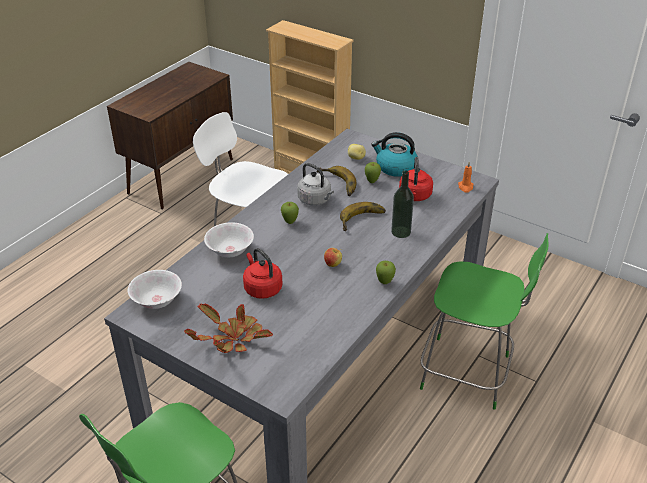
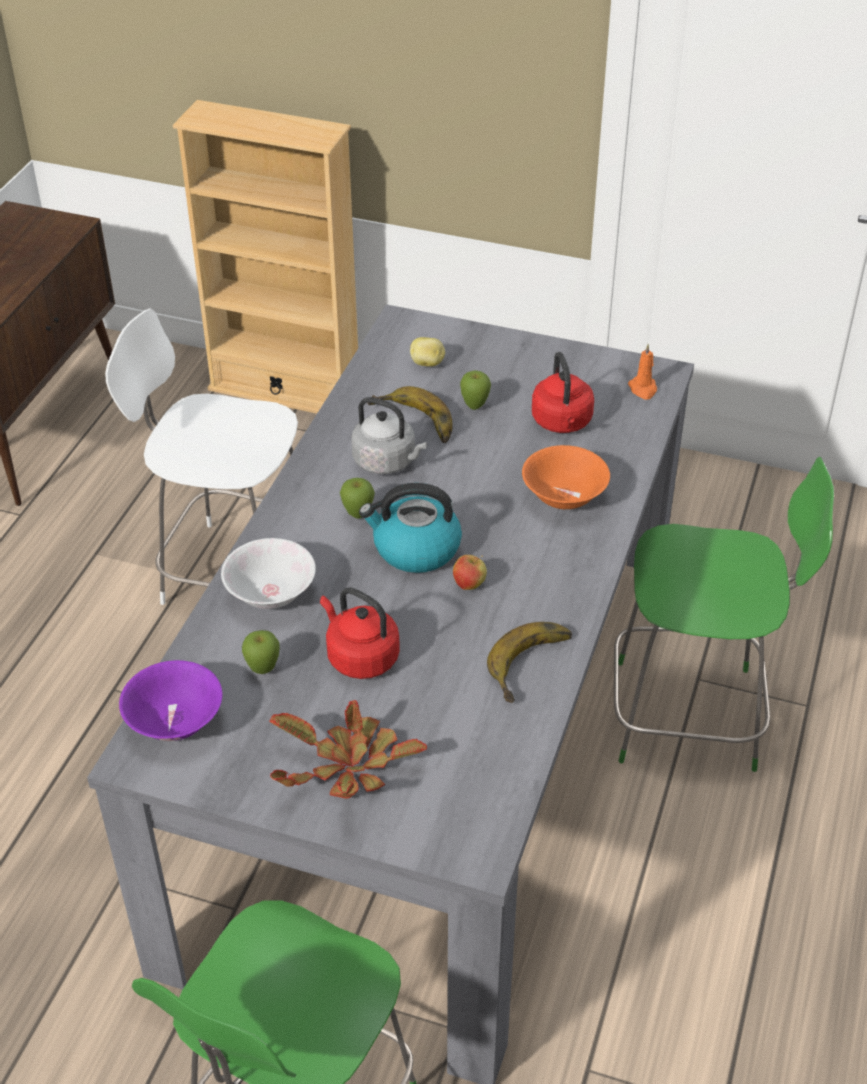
camera: 15 degrees left, 5 degrees up
white bowl [128,270,182,309] -> purple bowl [119,660,222,741]
banana [340,202,386,231] -> banana moved to [487,622,572,703]
kettle [371,132,418,177] -> kettle moved to [359,483,462,573]
apple [376,261,396,284] -> apple moved to [242,630,280,674]
bottle [391,171,414,238] -> orange bowl [522,445,610,509]

